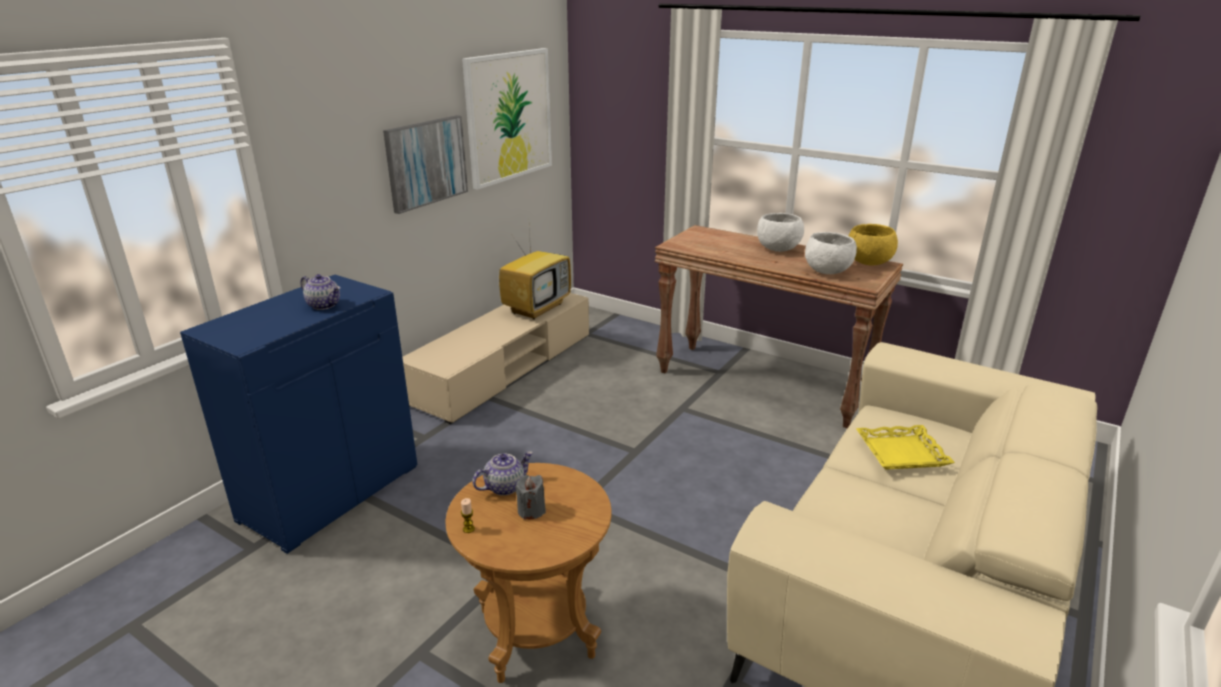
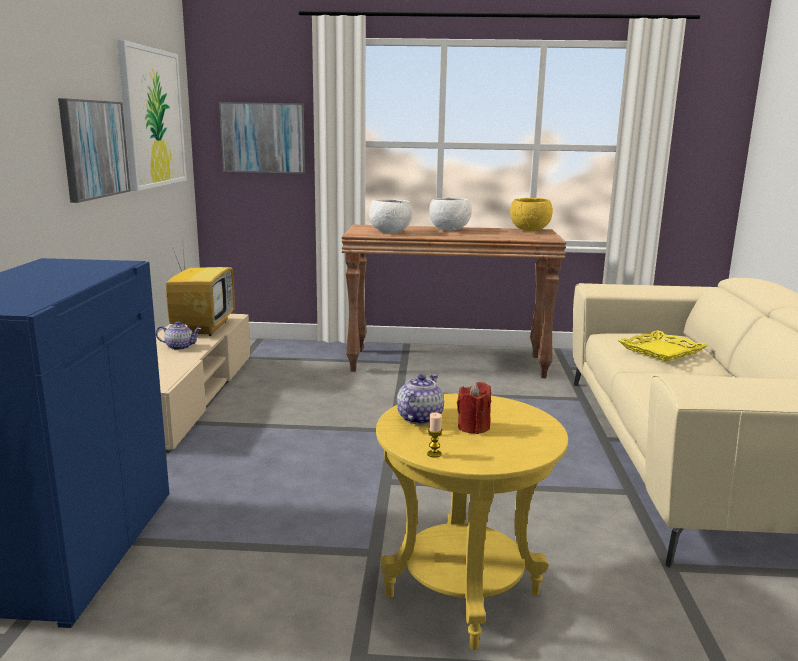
camera: 30 degrees left, 10 degrees down
teapot [301,274,340,310] -> teapot moved to [156,321,201,350]
brown side table [445,463,612,683] -> yellow side table [376,393,568,650]
grey candle [515,475,546,520] -> red candle [457,382,491,434]
white bowl [805,232,857,275] -> white bowl moved to [369,199,412,233]
none -> picture [219,102,305,174]

